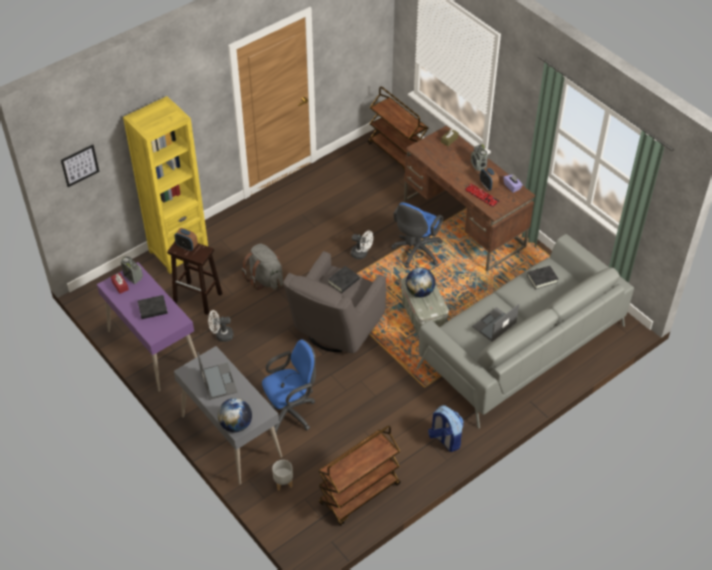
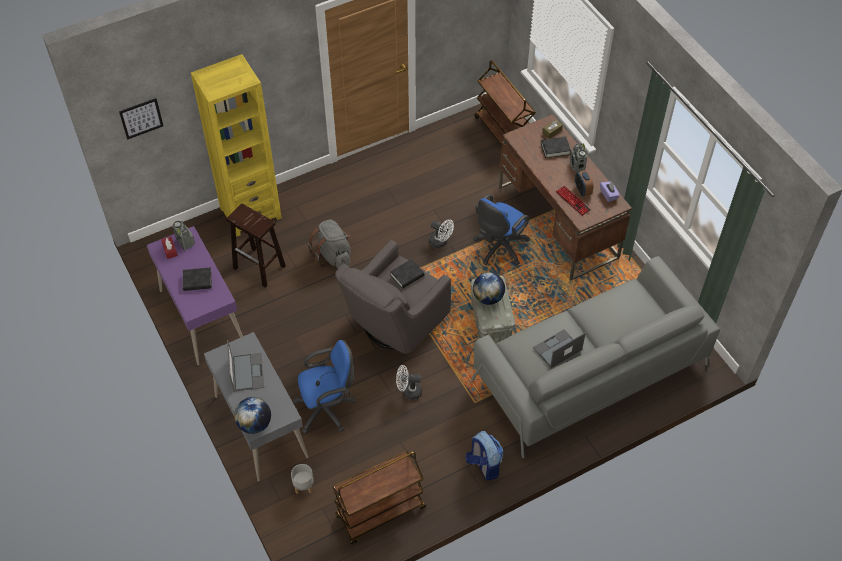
camera: 10 degrees right, 5 degrees up
alarm clock [174,228,198,251] -> none
white fan [208,310,234,342] -> white fan moved to [396,365,422,400]
black book [527,266,558,289] -> black book moved to [541,136,571,158]

